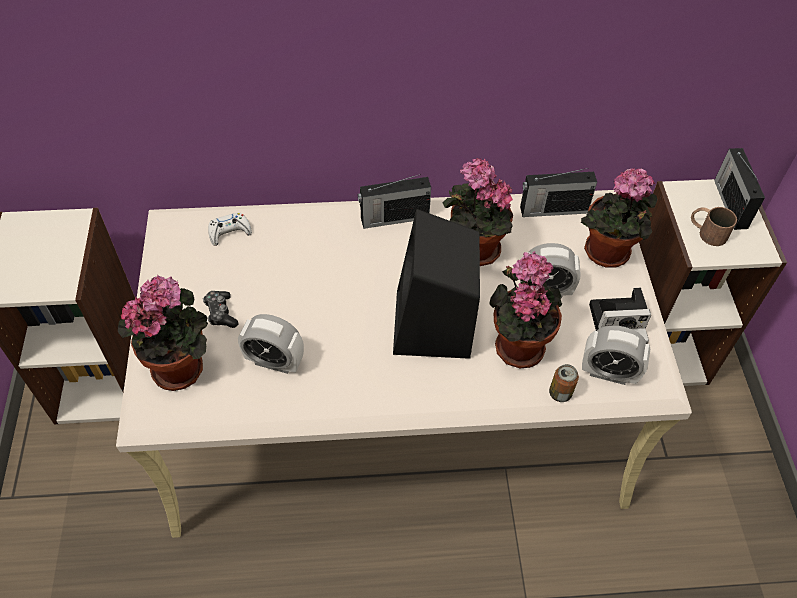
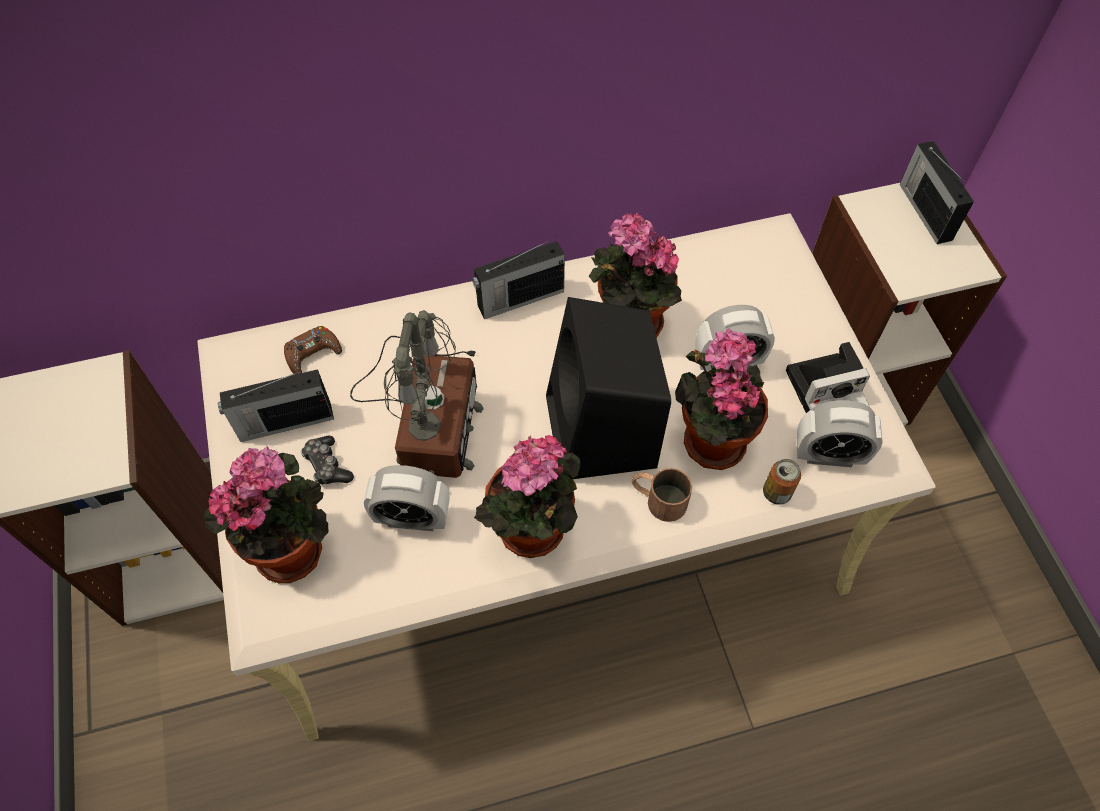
camera: 10 degrees left, 5 degrees up
white game controller [208,213,252,246] -> brown game controller [284,326,342,375]
radio [520,168,597,217] -> radio moved to [218,369,334,442]
potted plant [580,168,657,267] -> potted plant moved to [474,435,581,558]
brown mug [691,207,737,246] -> brown mug moved to [632,468,692,522]
none -> table lamp [350,310,484,478]

